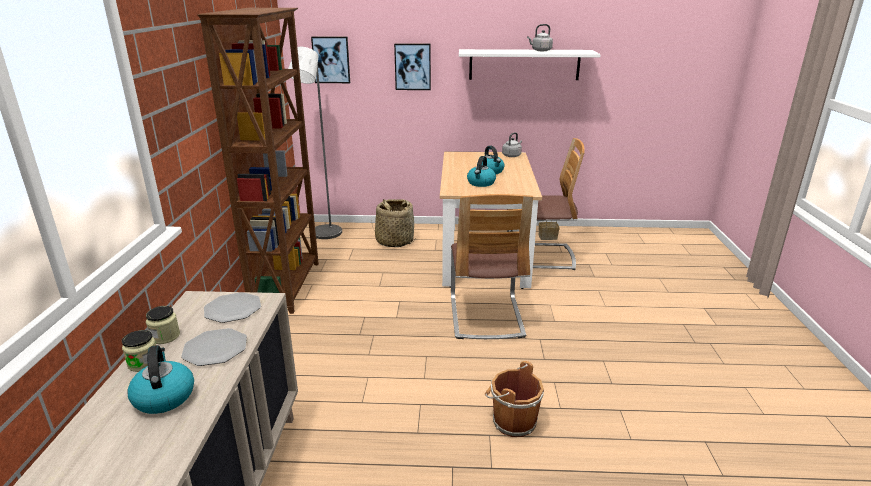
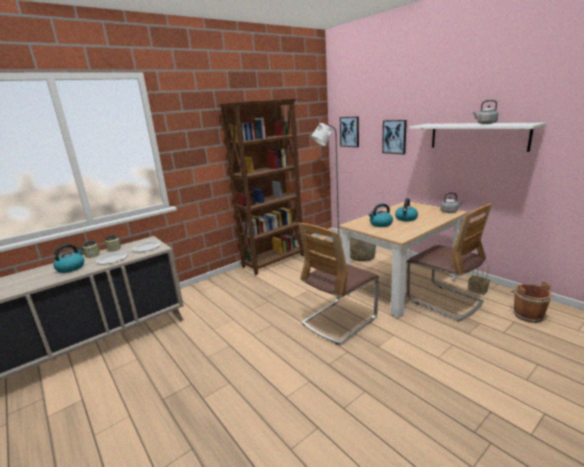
camera: 50 degrees right, 5 degrees down
brown bucket [485,361,544,437] -> brown bucket moved to [511,282,552,323]

